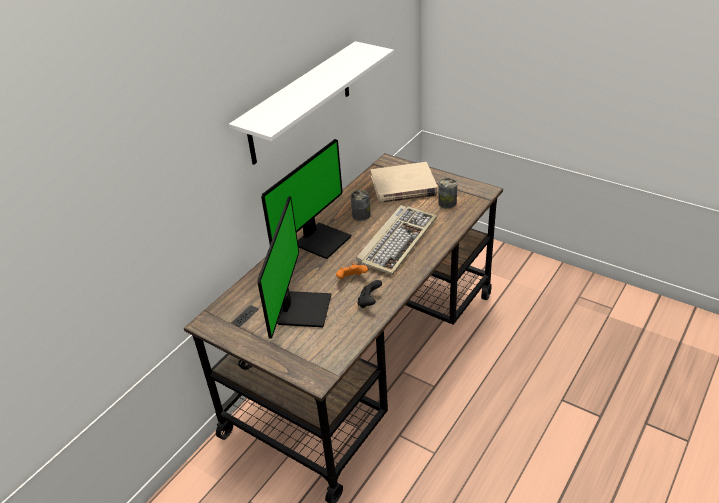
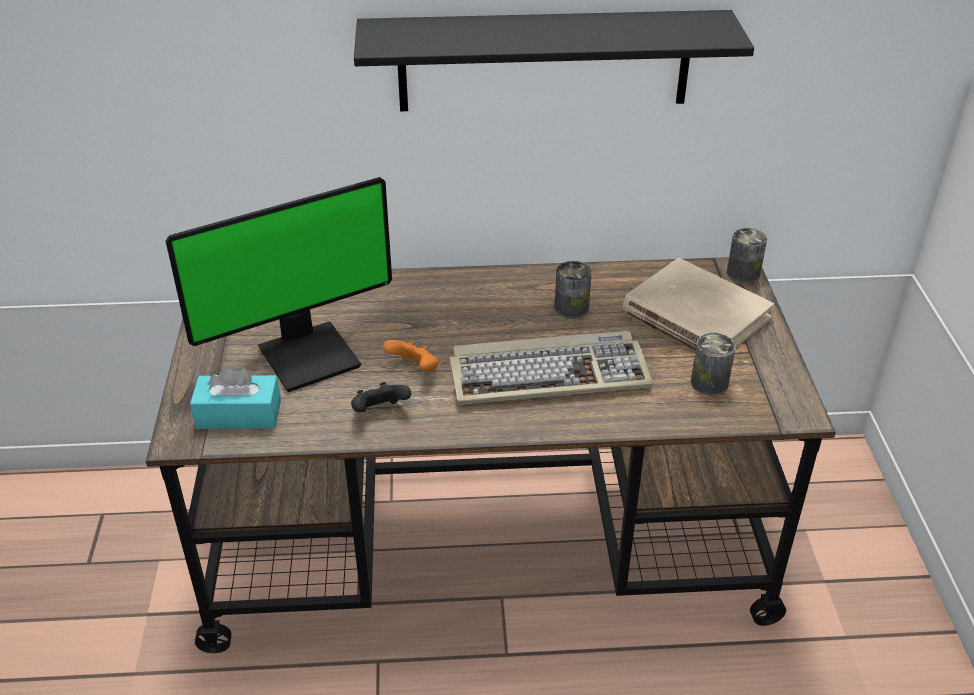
camera: 50 degrees right, 0 degrees up
white shelf [229,41,394,165] -> black shelf [354,10,754,111]
monitor [261,139,352,259] -> none
none -> turquoise tissue box [190,365,281,429]
none -> can [727,228,767,283]

